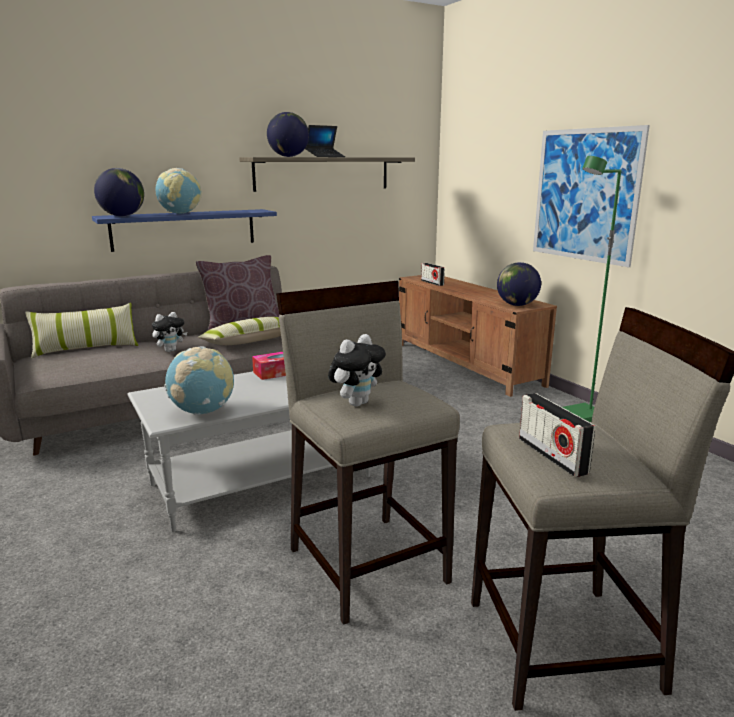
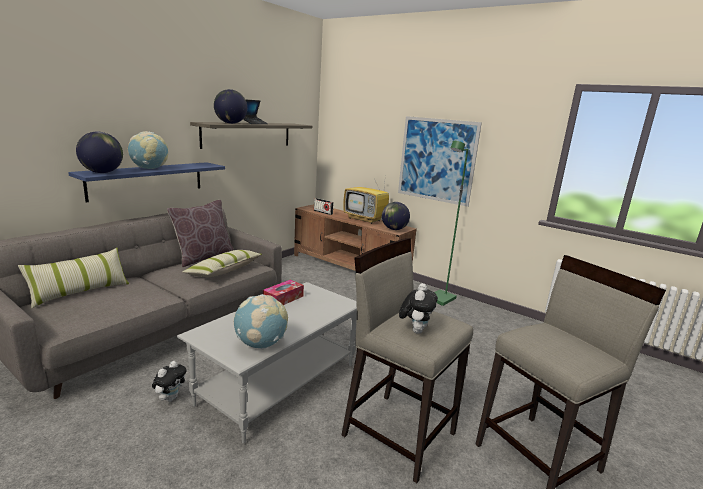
camera: 25 degrees left, 0 degrees up
plush toy [152,312,187,352] -> plush toy moved to [152,361,186,402]
radio [519,393,595,477] -> none
none -> television [343,173,389,224]

